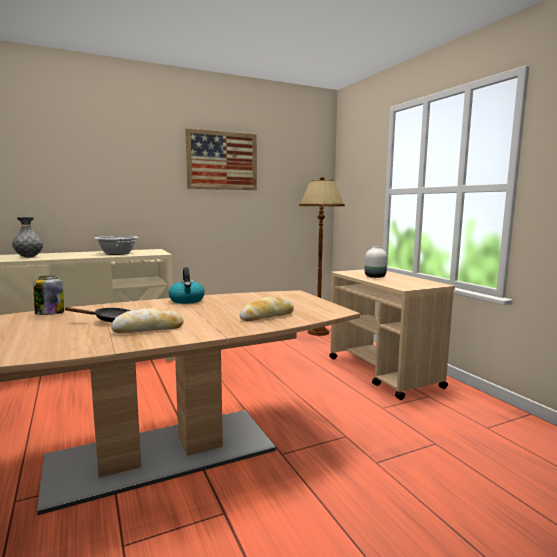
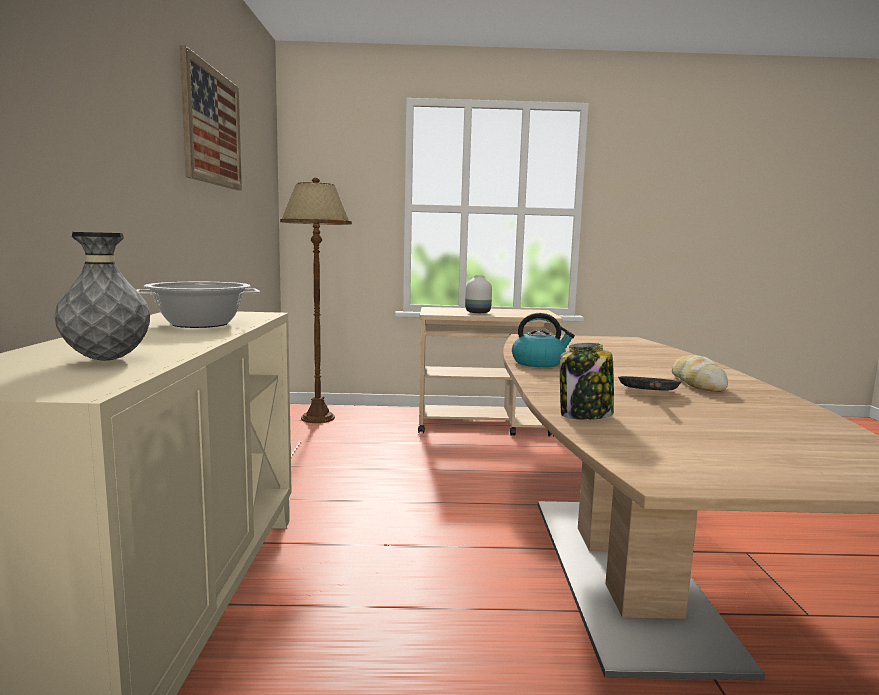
camera: 65 degrees left, 0 degrees up
bread [240,297,294,321] -> none

